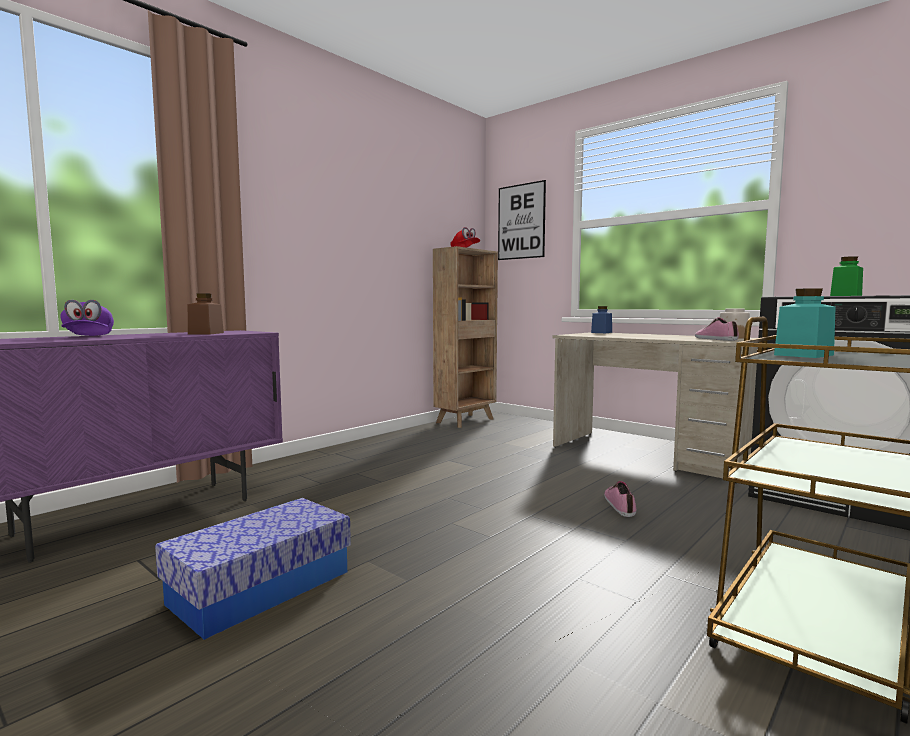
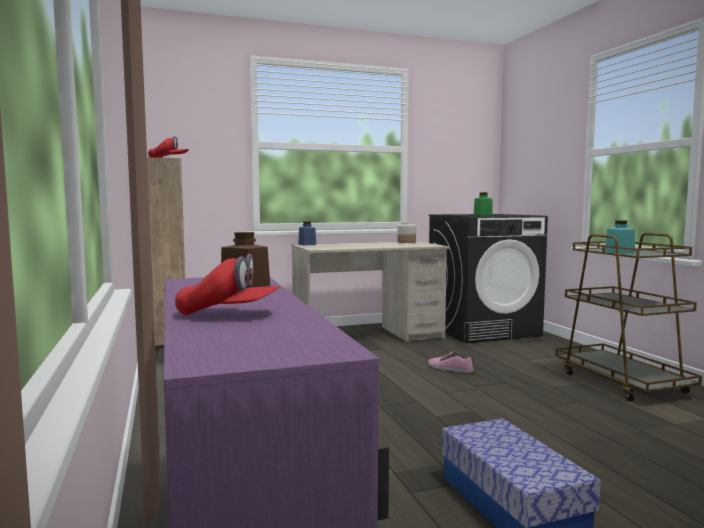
camera: 60 degrees left, 0 degrees up
purple cap [61,300,114,336] -> red cap [175,254,279,316]
picture [498,180,546,260] -> none
shoe [695,318,739,341] -> none

